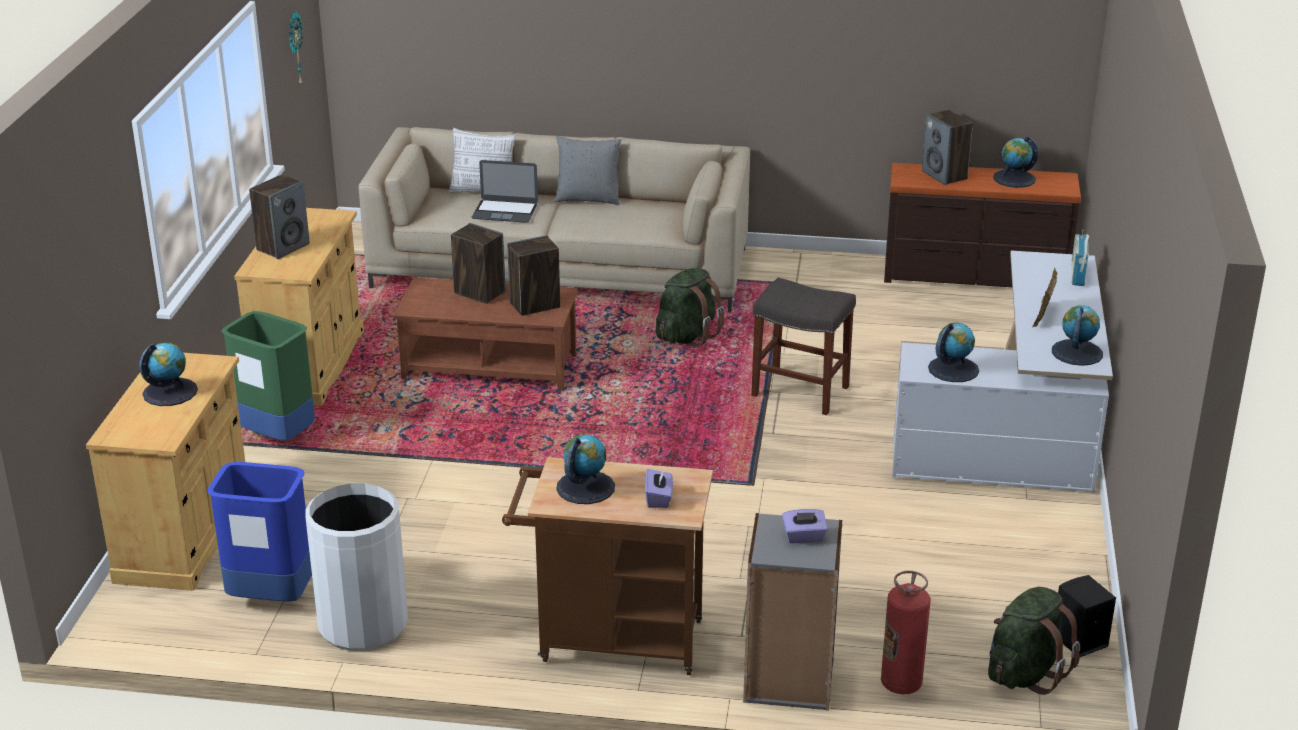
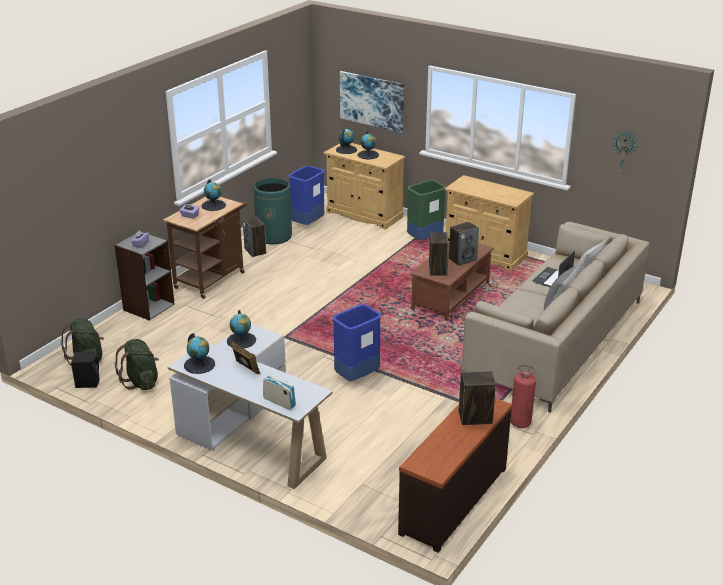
camera: 115 degrees right, 0 degrees up
speaker [249,175,310,259] -> speaker moved to [243,216,266,257]
white trash can [305,483,408,651] -> green trash can [253,178,292,245]
green backpack [656,268,724,348] -> green backpack moved to [114,339,159,390]
grey stool [751,278,856,415] -> blue trash can [332,304,382,381]
fire extinguisher [881,571,931,694] -> fire extinguisher moved to [510,365,536,428]
globe [993,136,1039,188] -> globe moved to [336,129,357,154]
none -> picture [340,71,404,133]

